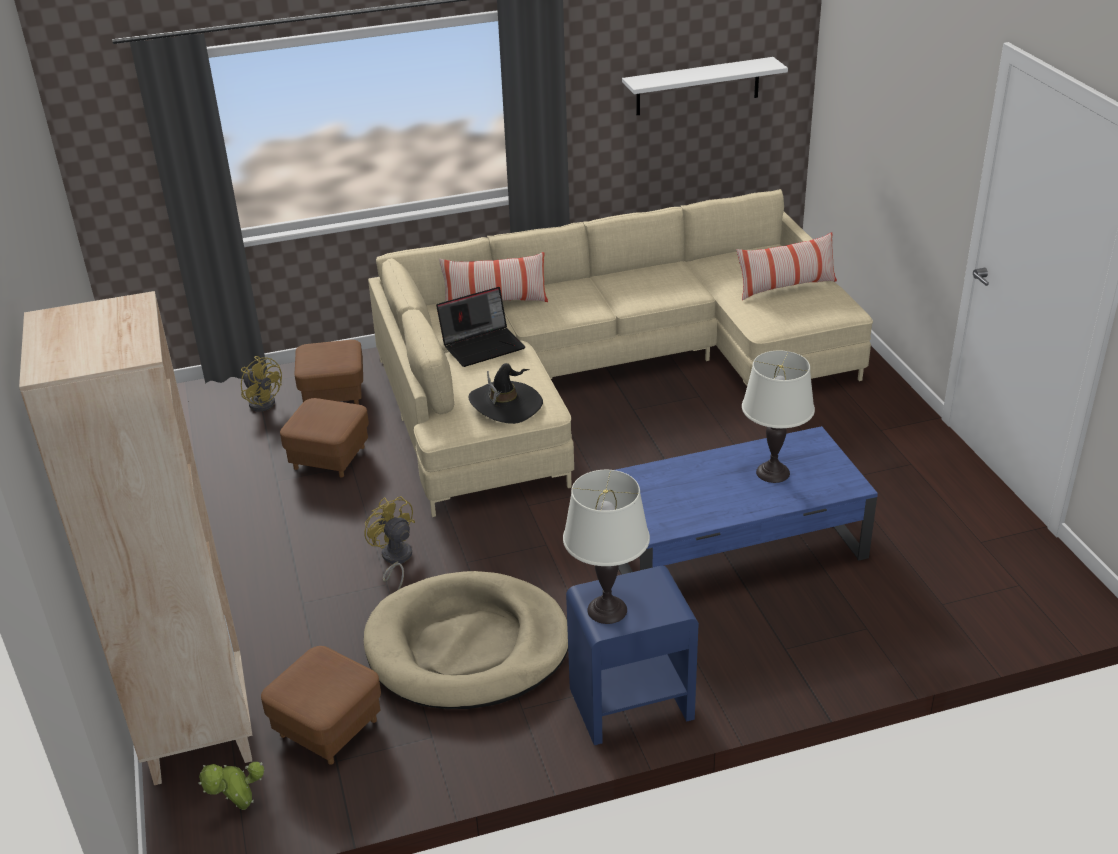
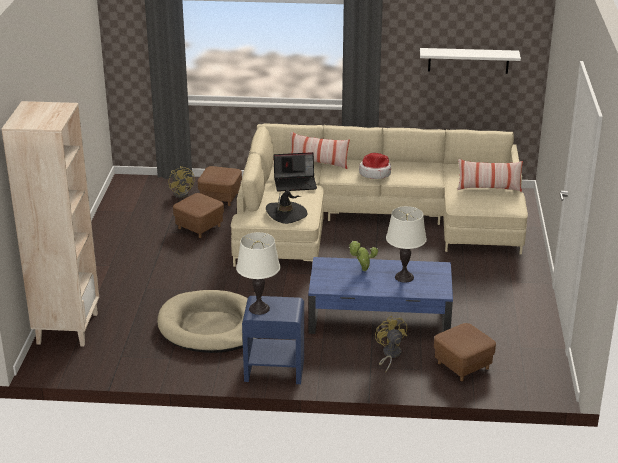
camera: 20 degrees right, 5 degrees down
potted plant [199,762,264,810] -> potted plant moved to [349,241,378,271]
brown ottoman [261,646,381,765] -> brown ottoman moved to [434,323,496,381]
yellow fan [364,496,415,590] -> yellow fan moved to [375,316,407,372]
none -> hat [359,153,391,179]

